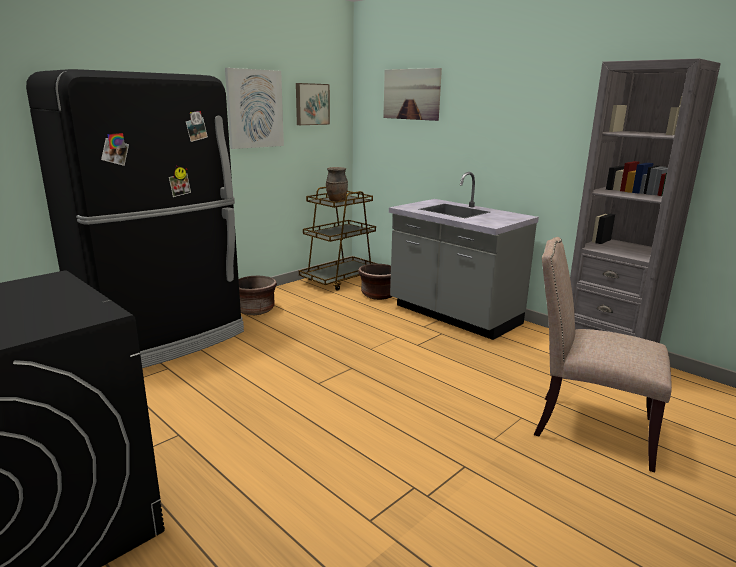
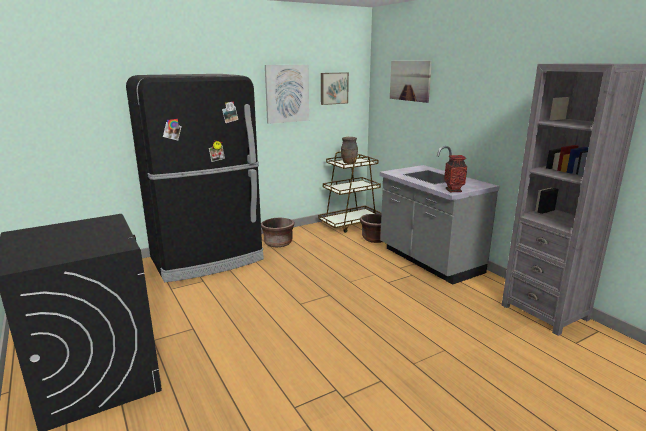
camera: 15 degrees right, 0 degrees up
beige chair [534,237,672,472] -> none
none -> vase [444,155,467,192]

